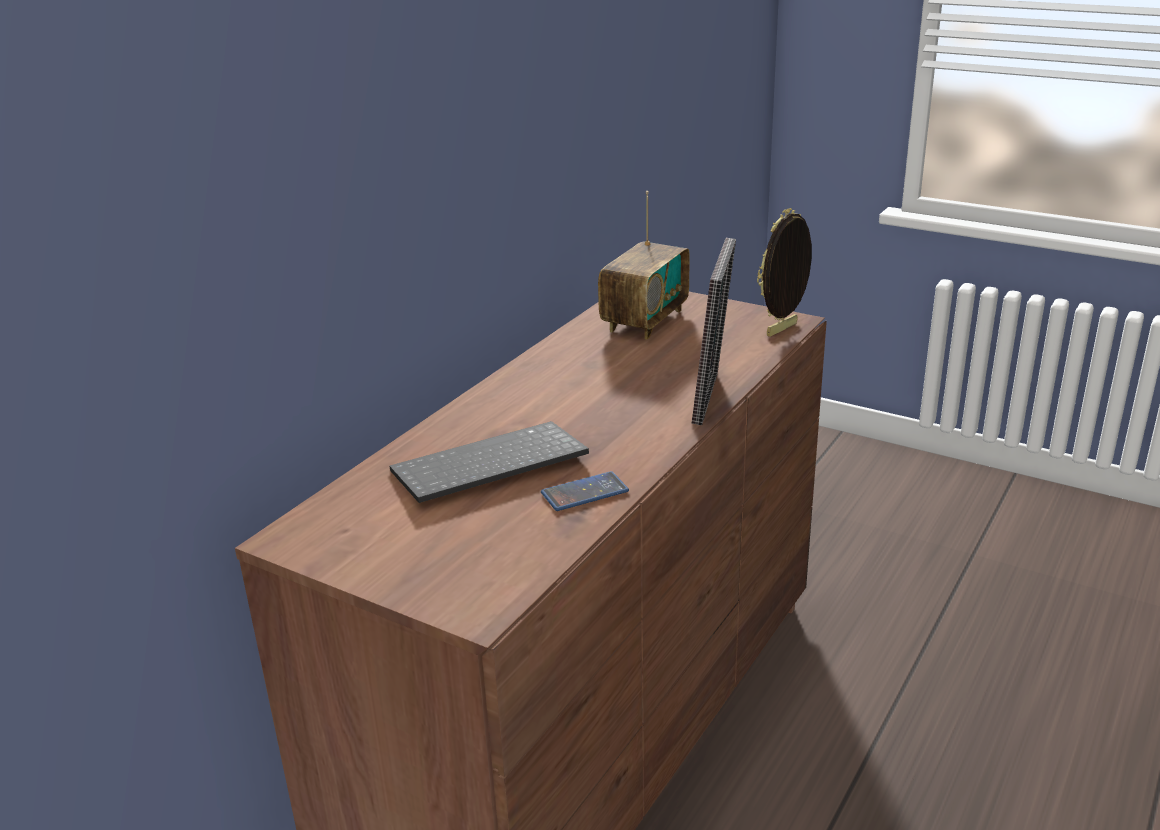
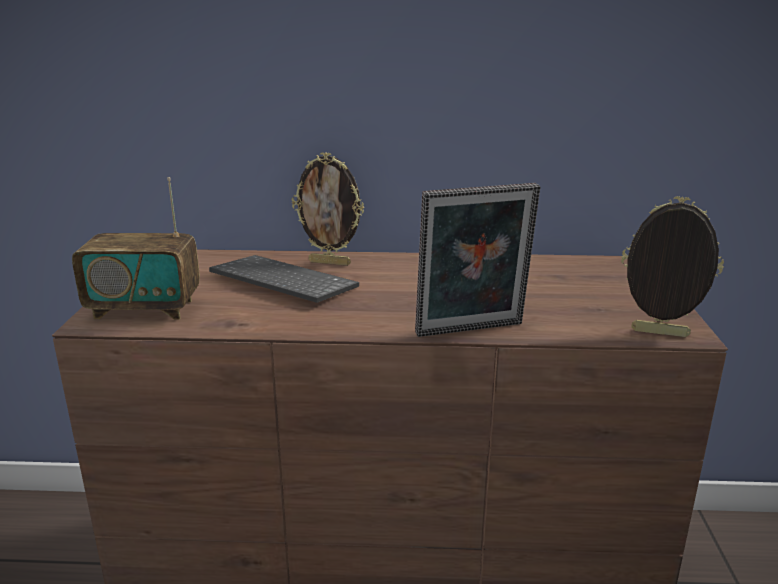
camera: 60 degrees right, 5 degrees down
phone [541,471,629,511] -> none
radio [598,191,690,339] -> radio moved to [72,177,200,319]
none -> picture frame [292,152,364,266]

